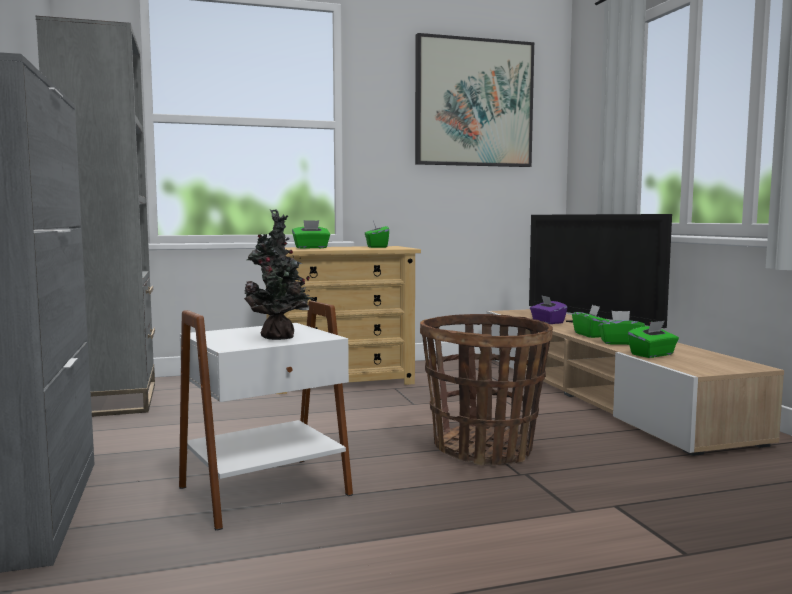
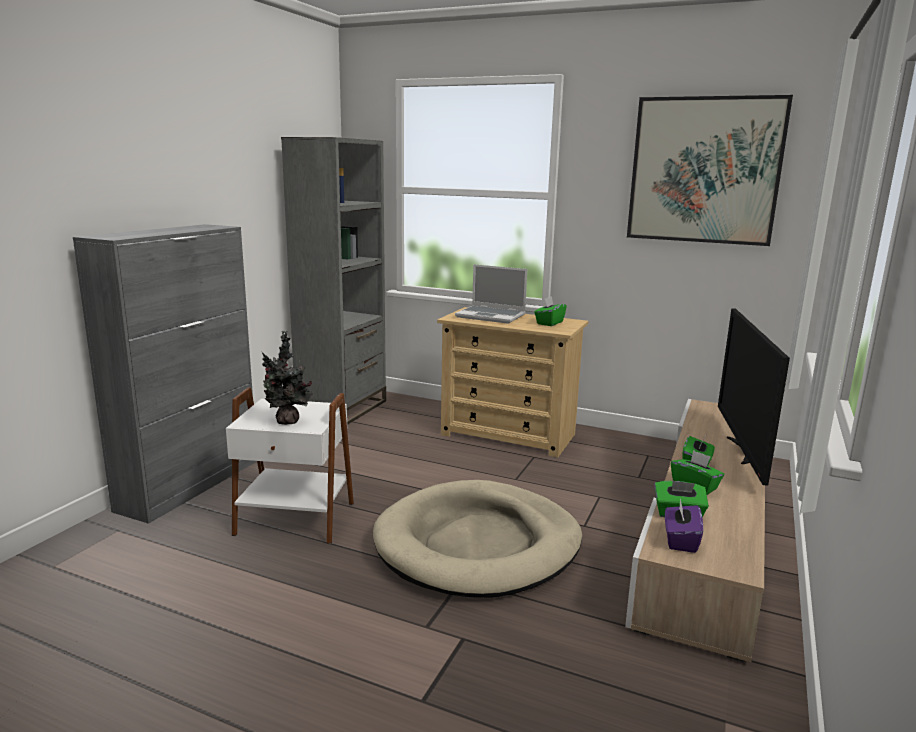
camera: 40 degrees right, 10 degrees up
green tissue box [292,220,330,249] -> laptop [455,264,527,324]
basket [420,314,553,465] -> beige dog bed [373,480,582,598]
purple tissue box [530,295,567,324] -> purple tissue box moved to [665,499,703,553]

